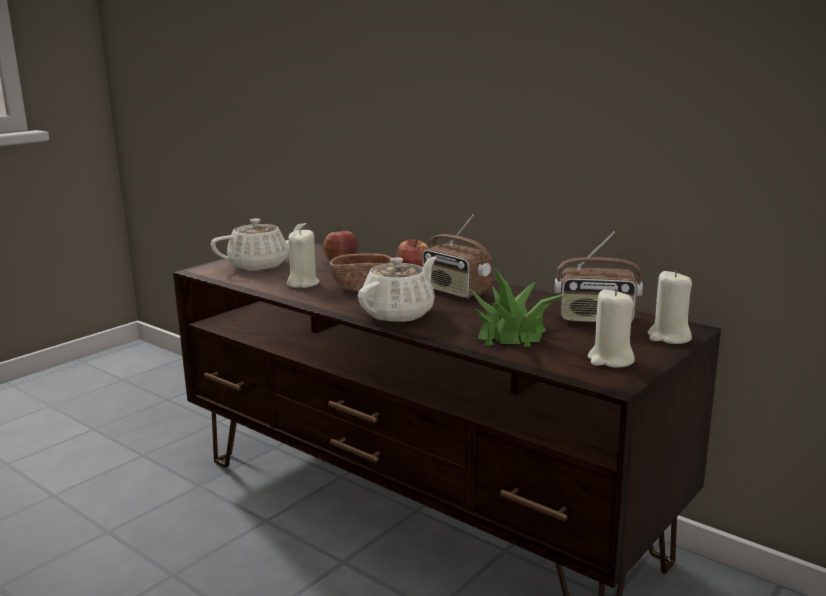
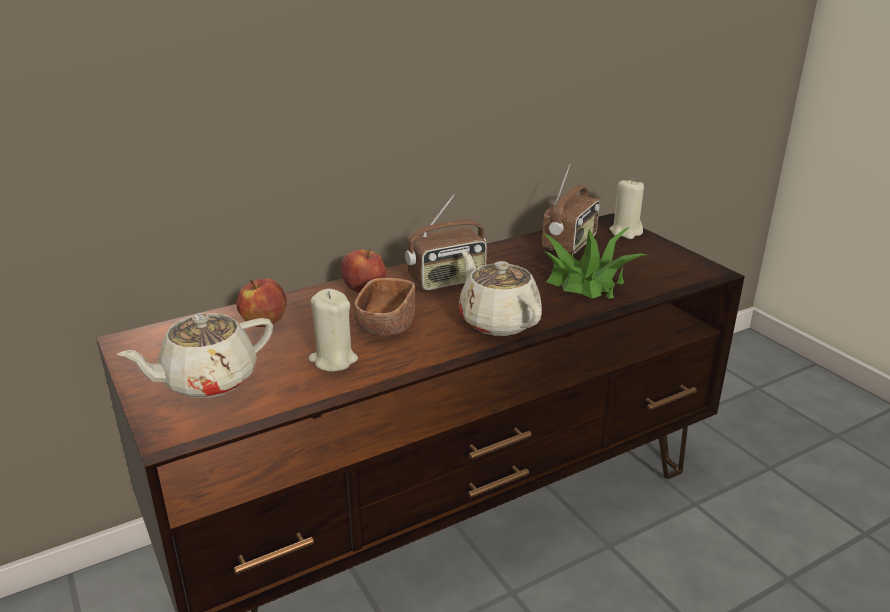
camera: 70 degrees left, 10 degrees up
beige teapot [210,218,307,271] -> beige teapot turned 120 degrees counterclockwise [117,313,273,398]
beige candle [588,289,635,368] -> none

